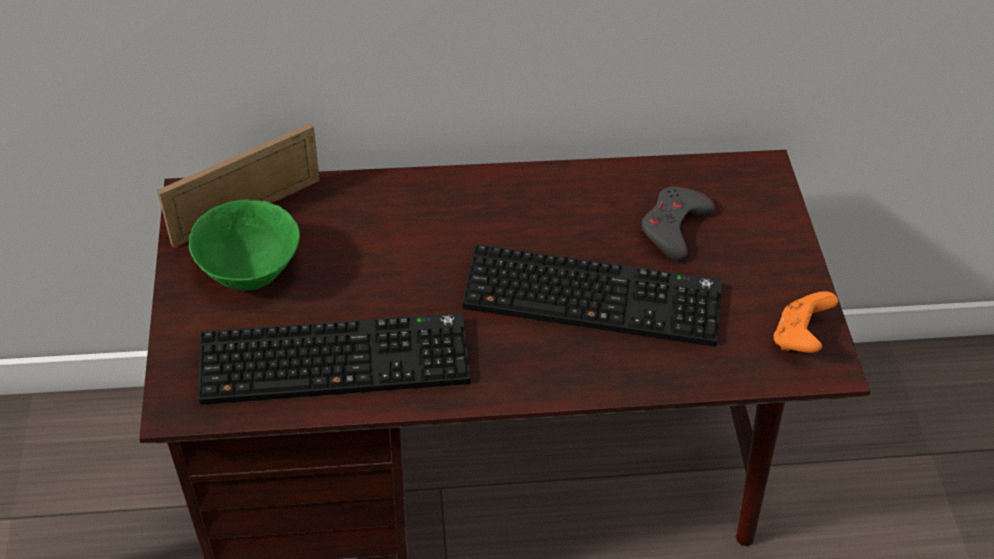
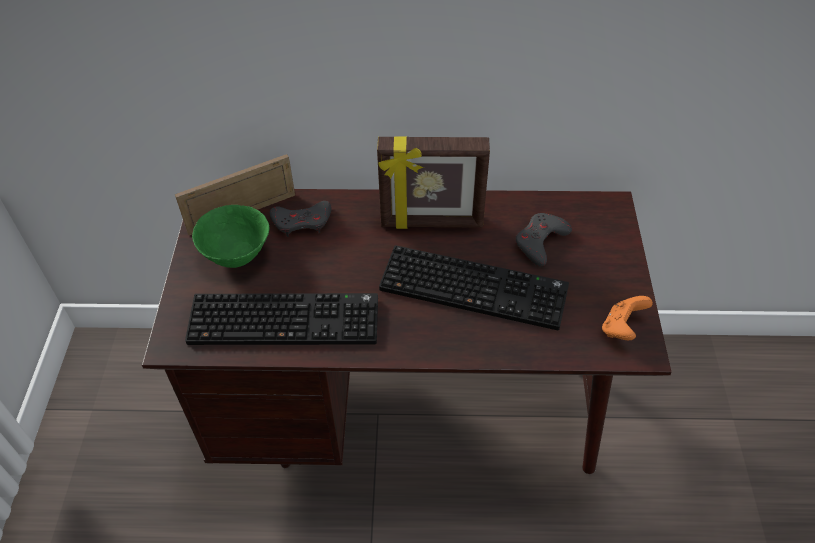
camera: 10 degrees right, 0 degrees up
none -> grey game controller [270,201,332,237]
none -> picture frame [377,136,490,229]

